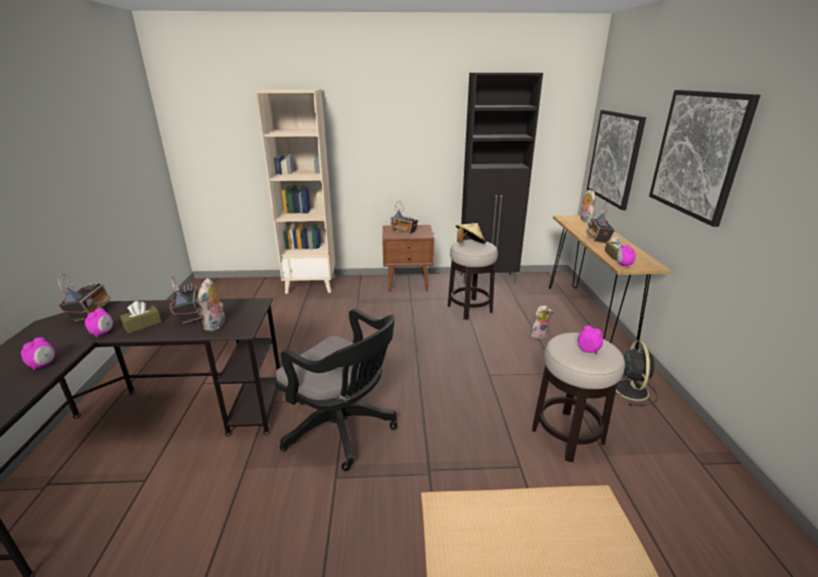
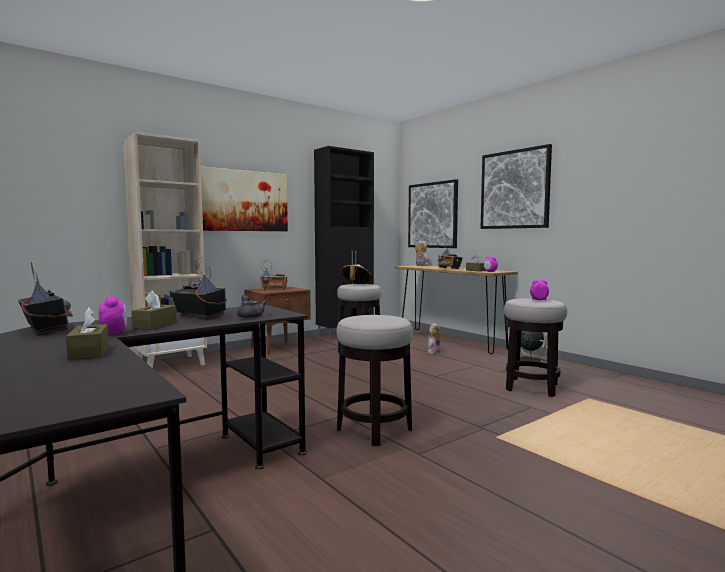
camera: 35 degrees left, 20 degrees down
alarm clock [21,337,55,370] -> brown tissue box [66,307,109,360]
plush toy [197,278,225,331] -> grey teapot [237,295,267,318]
black office chair [274,309,397,471] -> stool [337,315,413,446]
none -> picture [201,167,288,231]

